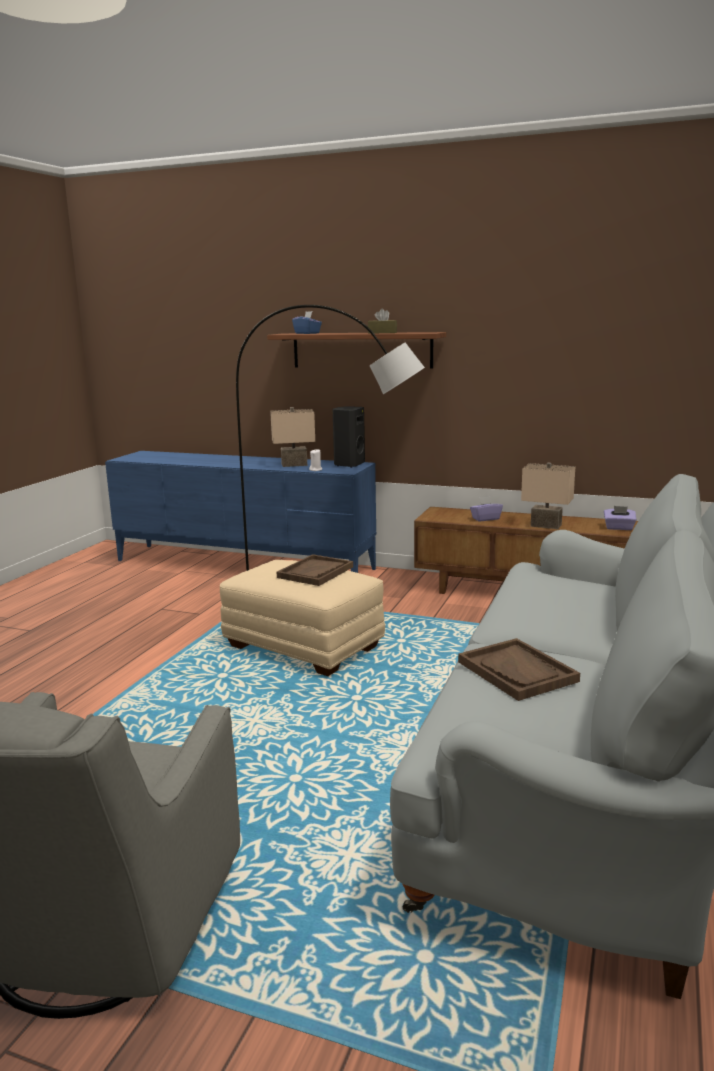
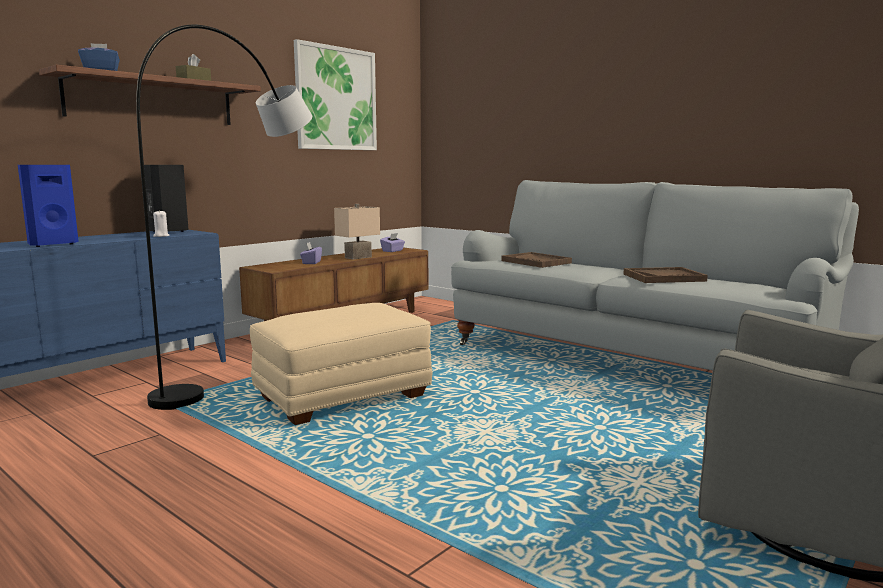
camera: 70 degrees left, 5 degrees down
beige table lamp [270,407,315,467] -> none
brown tray [277,554,353,586] -> brown tray moved to [501,252,572,268]
none -> blue speaker [18,165,79,247]
none -> picture [294,39,377,150]

